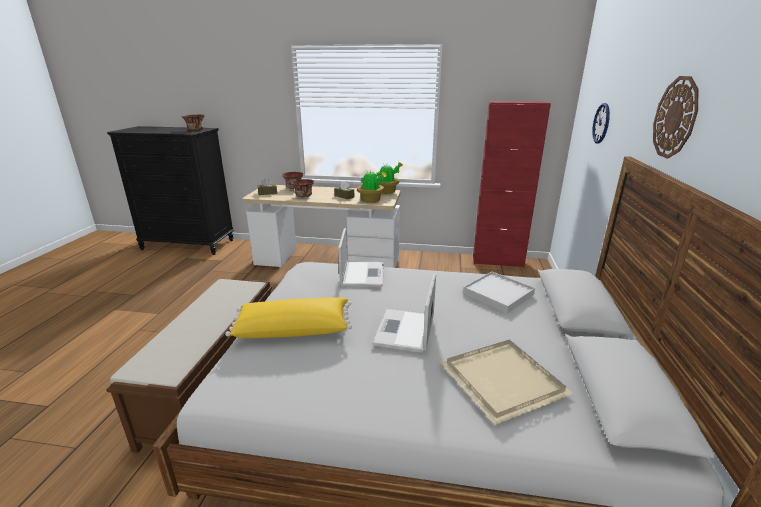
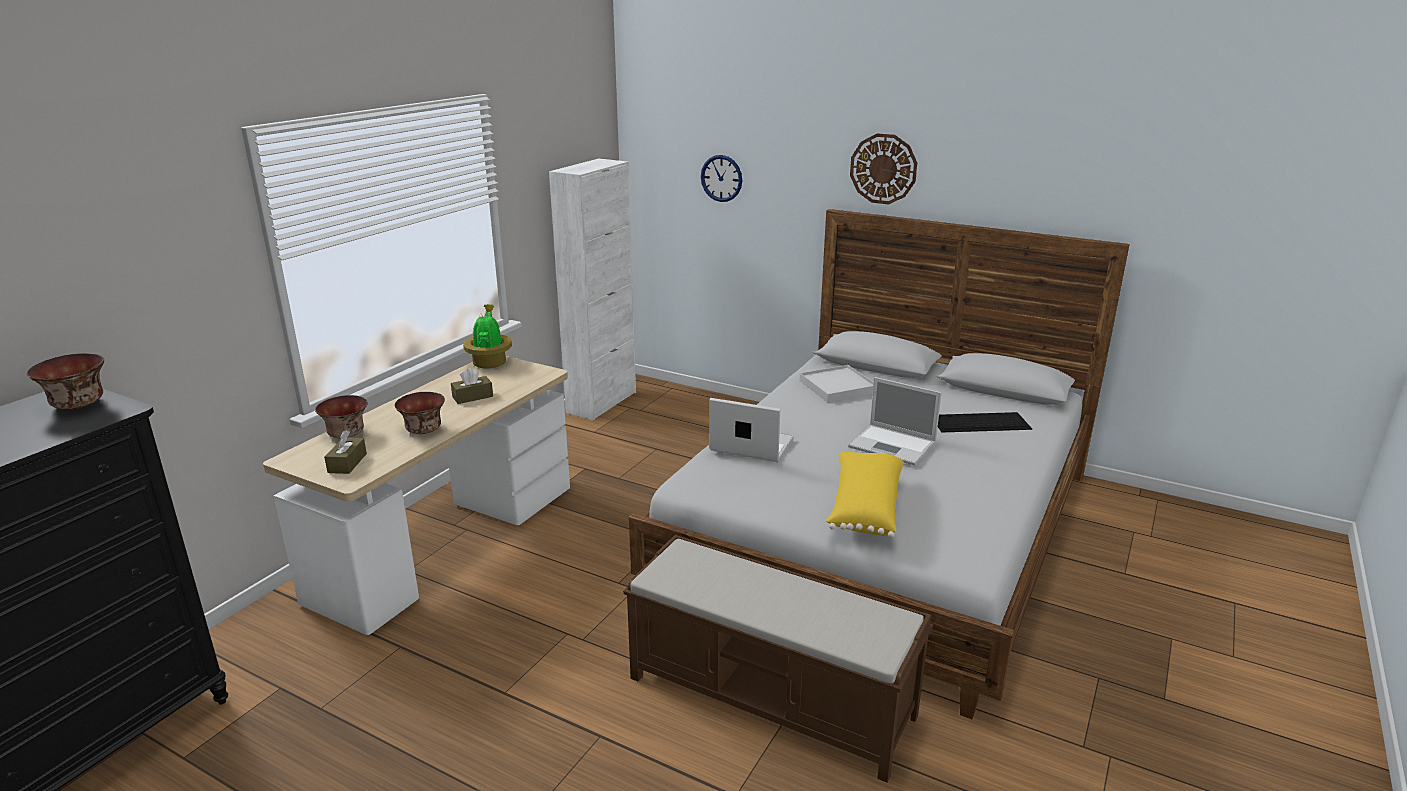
camera: 70 degrees left, 0 degrees up
potted plant [357,171,387,203] -> none
beige tray [440,340,574,425] -> keyboard [938,412,1032,433]
red cabinet [473,101,551,268] -> white cabinet [549,159,636,420]

